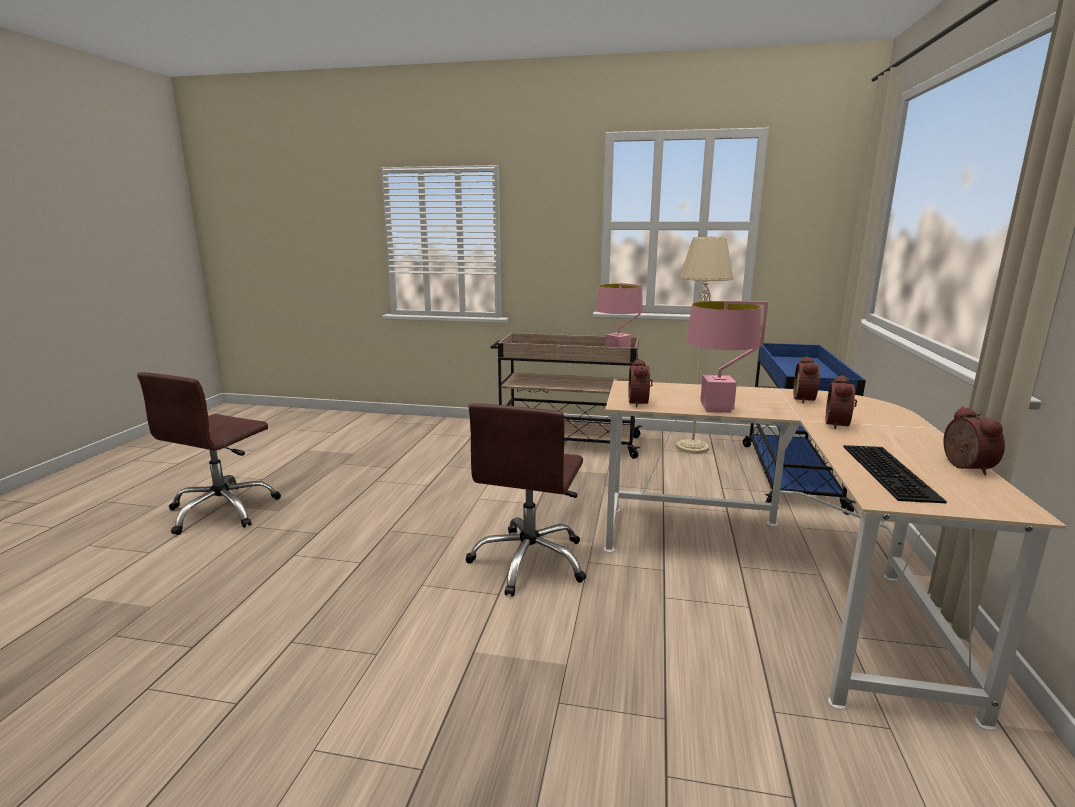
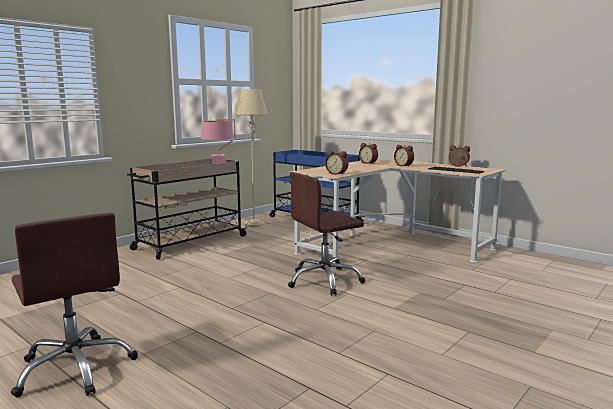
camera: 60 degrees left, 5 degrees down
brown office chair [466,403,586,596] -> brown office chair turned 105 degrees clockwise [288,172,365,296]
pink table lamp [686,301,768,413] -> none

